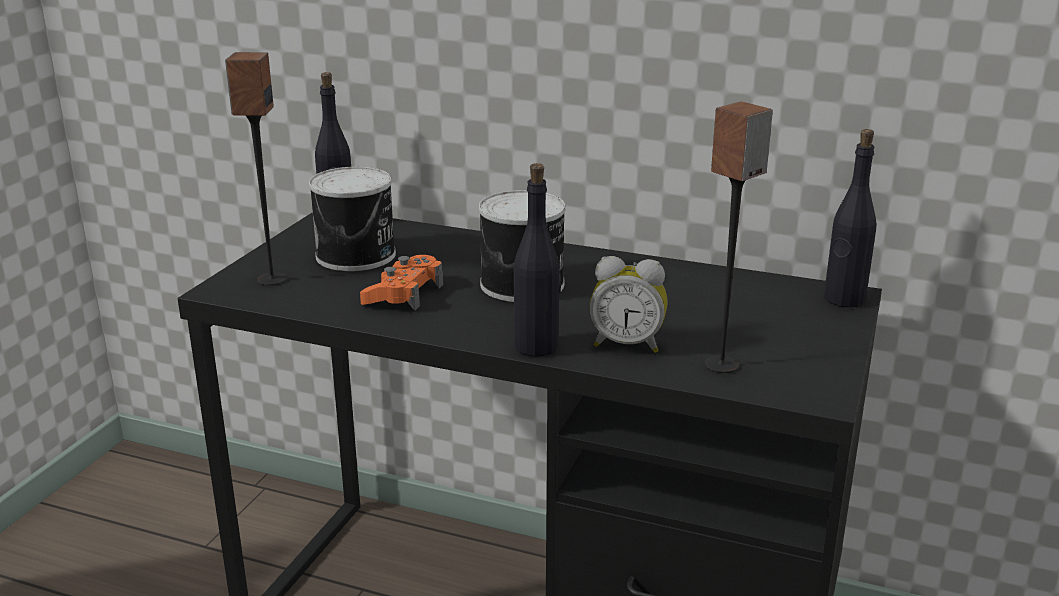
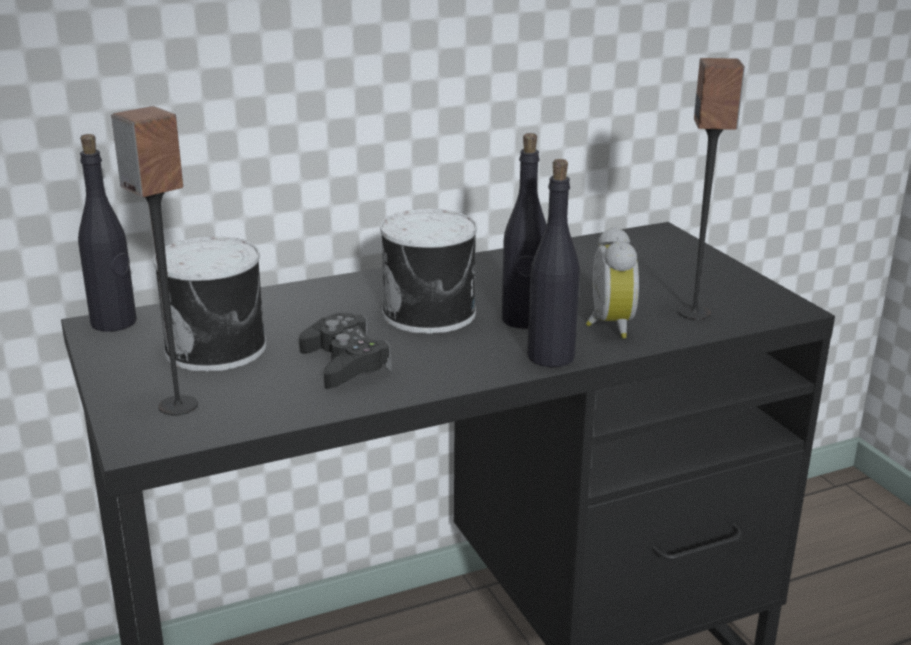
camera: 45 degrees left, 0 degrees up
orange game controller [360,255,443,310] -> black game controller [299,313,392,389]
alarm clock [590,256,668,353] -> alarm clock turned 60 degrees counterclockwise [586,226,639,339]
black bottle [824,129,876,307] -> black bottle moved to [502,133,547,329]

